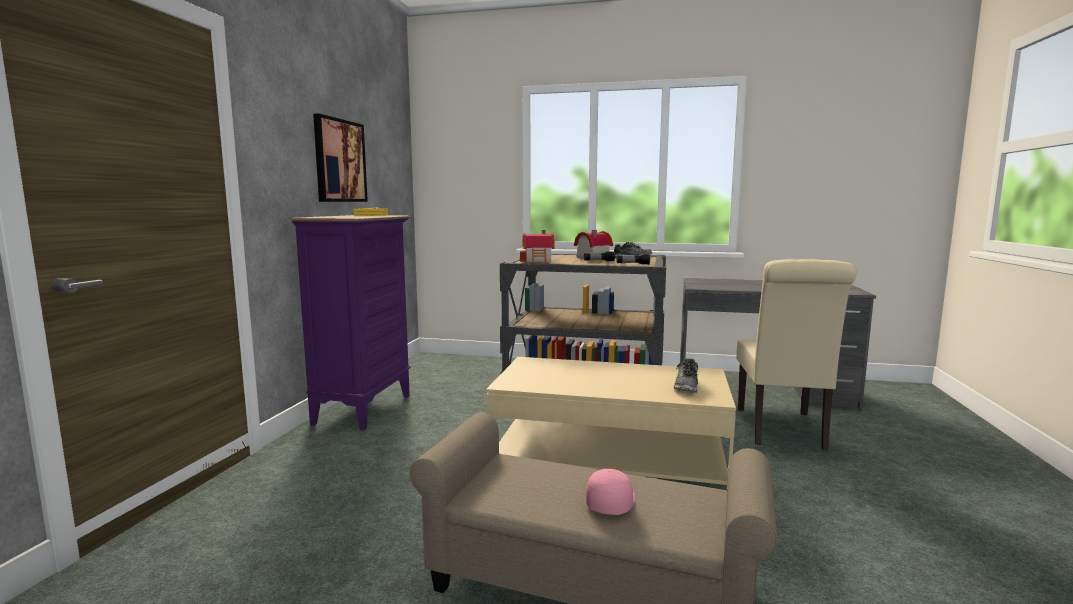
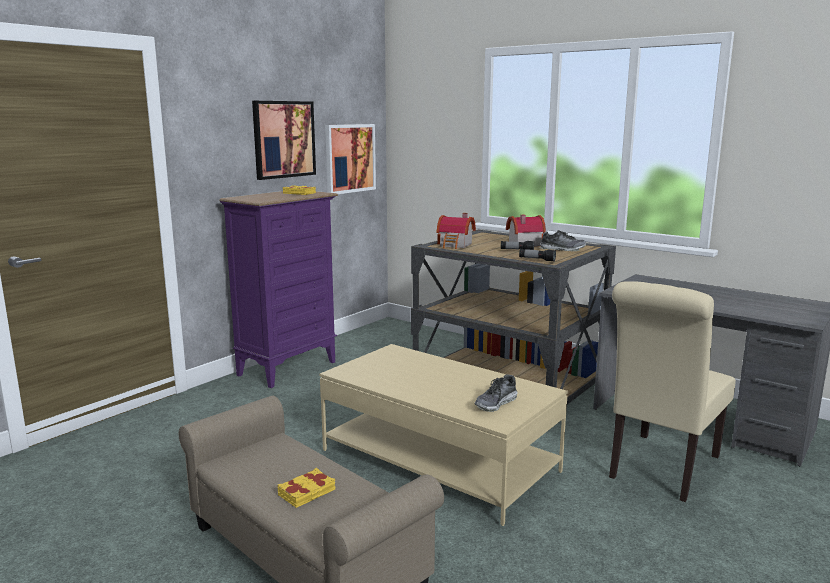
camera: 25 degrees right, 5 degrees up
pink cap [586,469,635,515] -> yellow book [278,468,335,508]
none -> picture [325,124,376,194]

